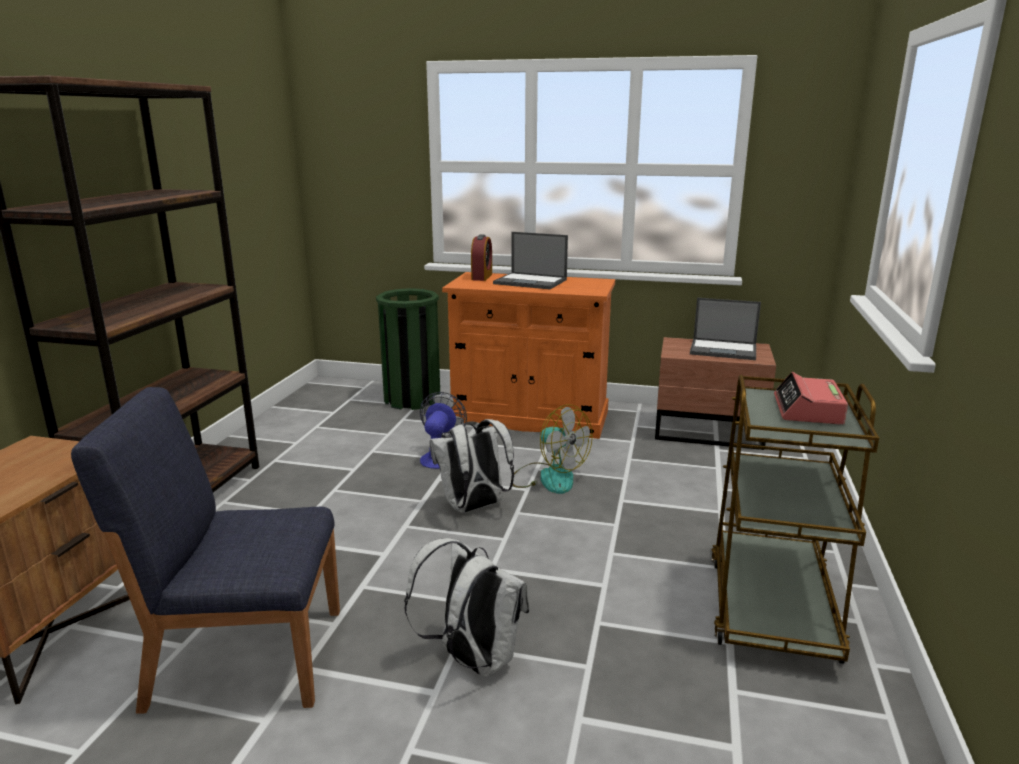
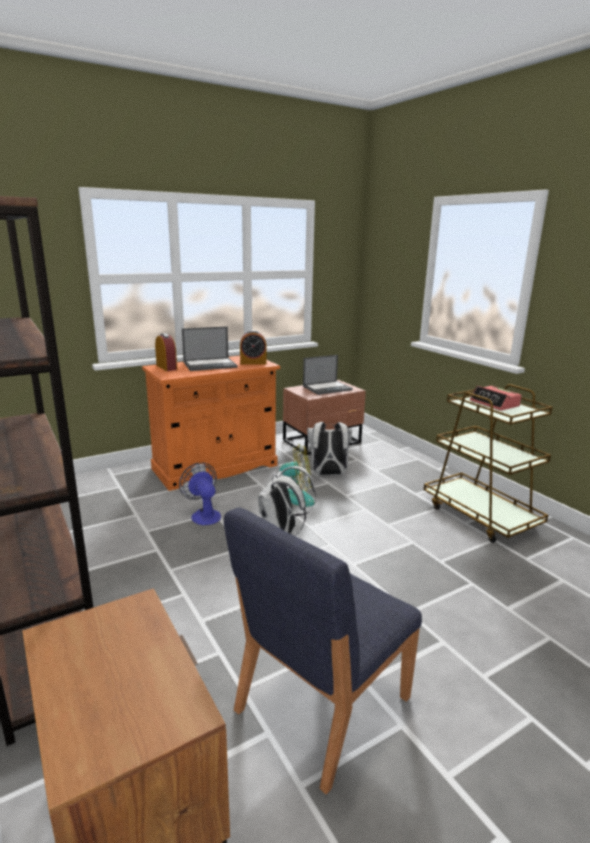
camera: 45 degrees left, 0 degrees up
green trash can [376,288,440,410] -> none
white backpack [404,538,529,677] -> white backpack moved to [307,422,352,475]
none -> alarm clock [240,330,267,364]

